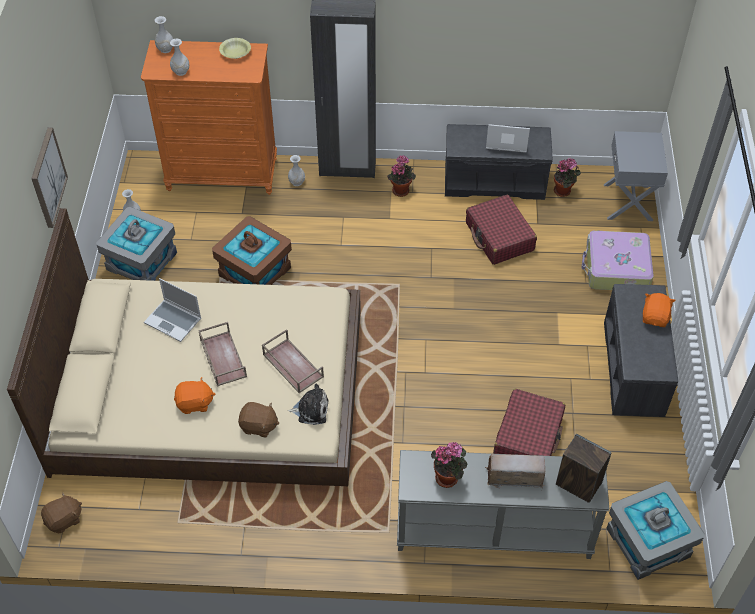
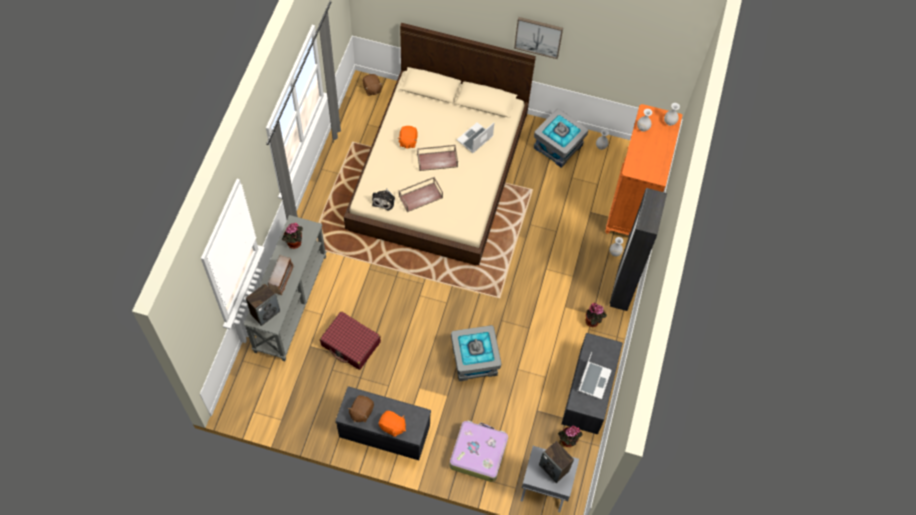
camera: 100 degrees right, 10 degrees up
brown storage box [212,216,292,285] -> none
yellow bowl [219,38,251,59] -> none
brown plush toy [238,402,279,438] -> brown plush toy moved to [348,395,374,422]
red suitcase [466,195,537,265] -> none
grey storage box [606,481,705,580] -> grey storage box moved to [451,325,502,381]
none -> speaker [539,441,574,483]

